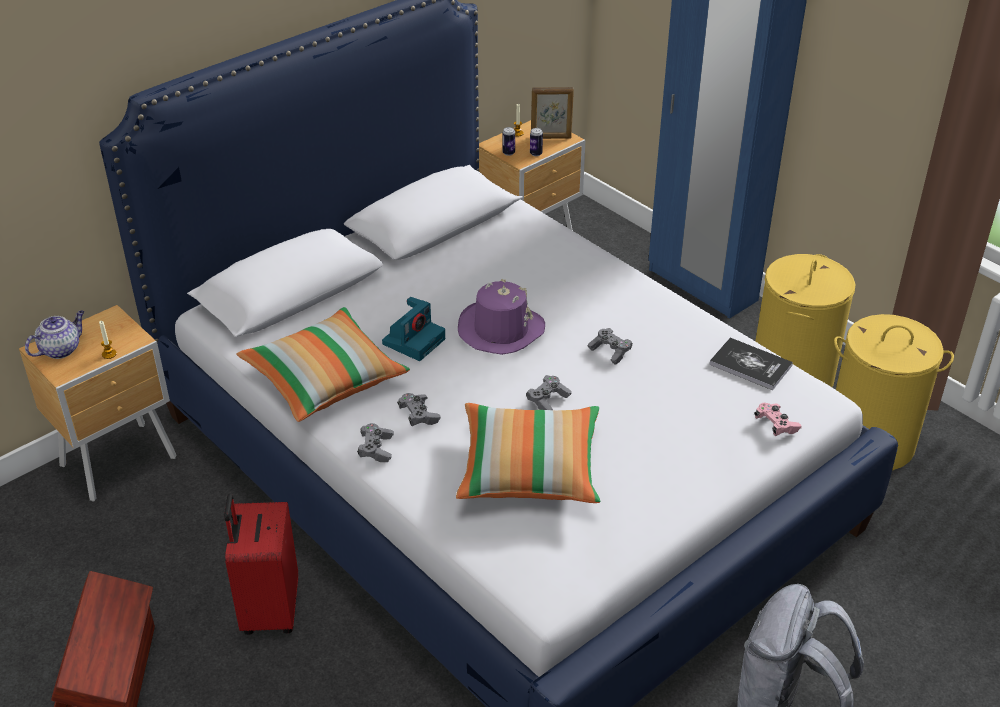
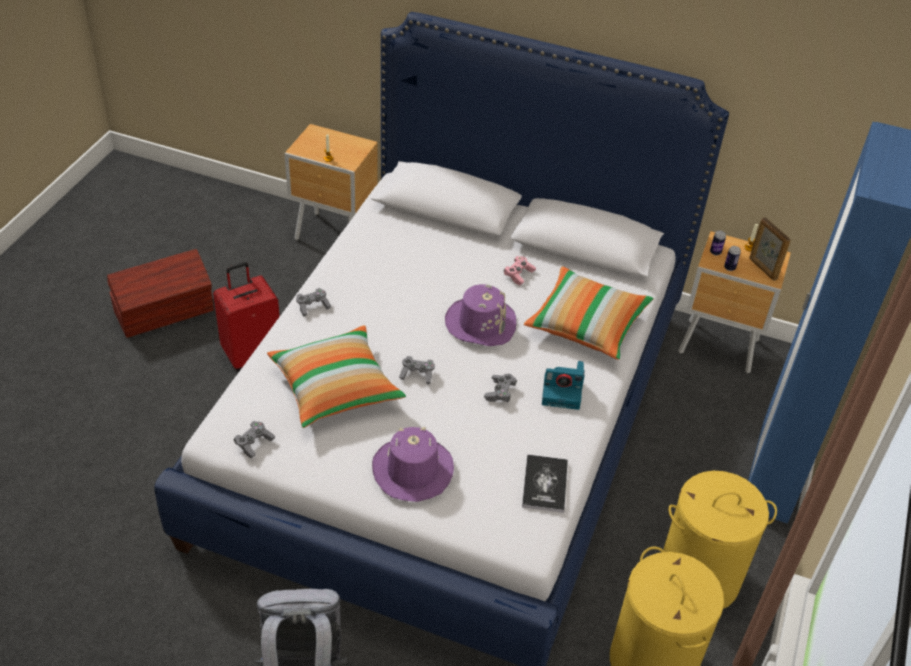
camera: 60 degrees right, 5 degrees up
teapot [25,310,84,359] -> none
pillow [236,307,410,422] -> pillow moved to [524,266,654,360]
camera [382,297,445,361] -> camera moved to [542,361,585,410]
grey game controller [397,393,441,426] -> grey game controller moved to [234,421,275,458]
pink game controller [755,403,802,436] -> pink game controller moved to [504,256,536,285]
none -> purple hat [372,426,454,502]

